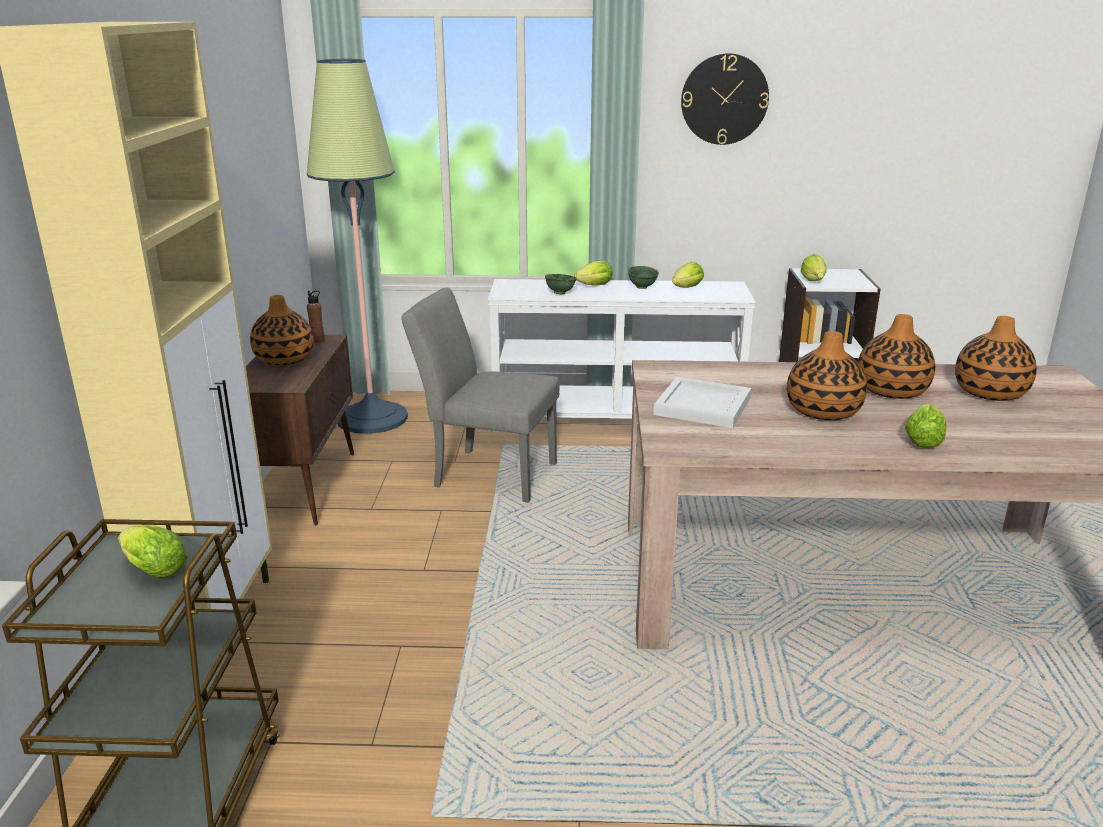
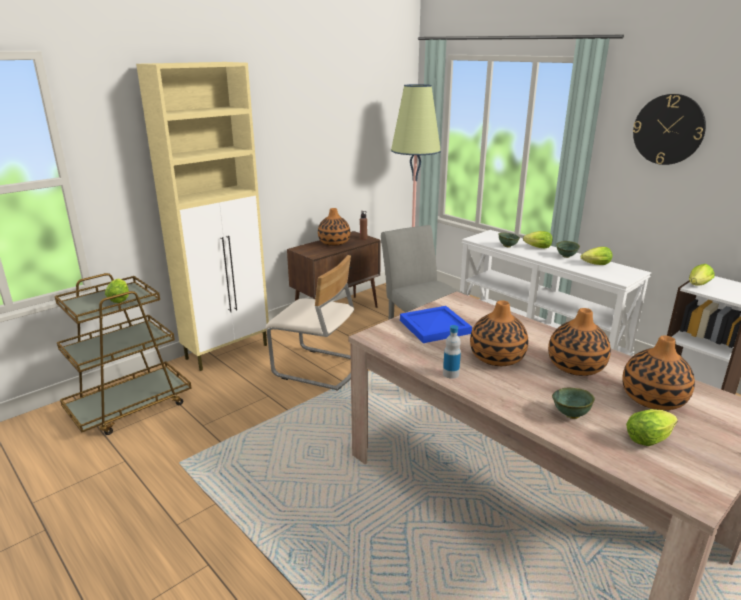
camera: 45 degrees right, 0 degrees up
white tray [653,377,751,428] -> blue tray [400,306,472,343]
lettuce [905,404,946,448] -> lettuce moved to [626,409,678,446]
none -> beige chair [266,255,354,391]
none -> bottle [443,325,461,379]
none -> green bowl [552,388,595,419]

